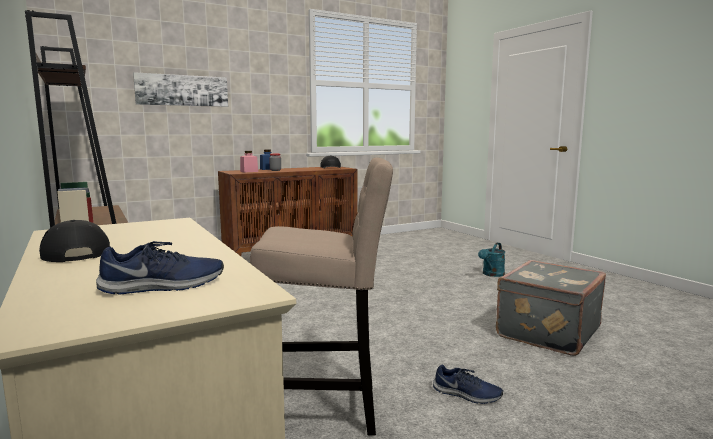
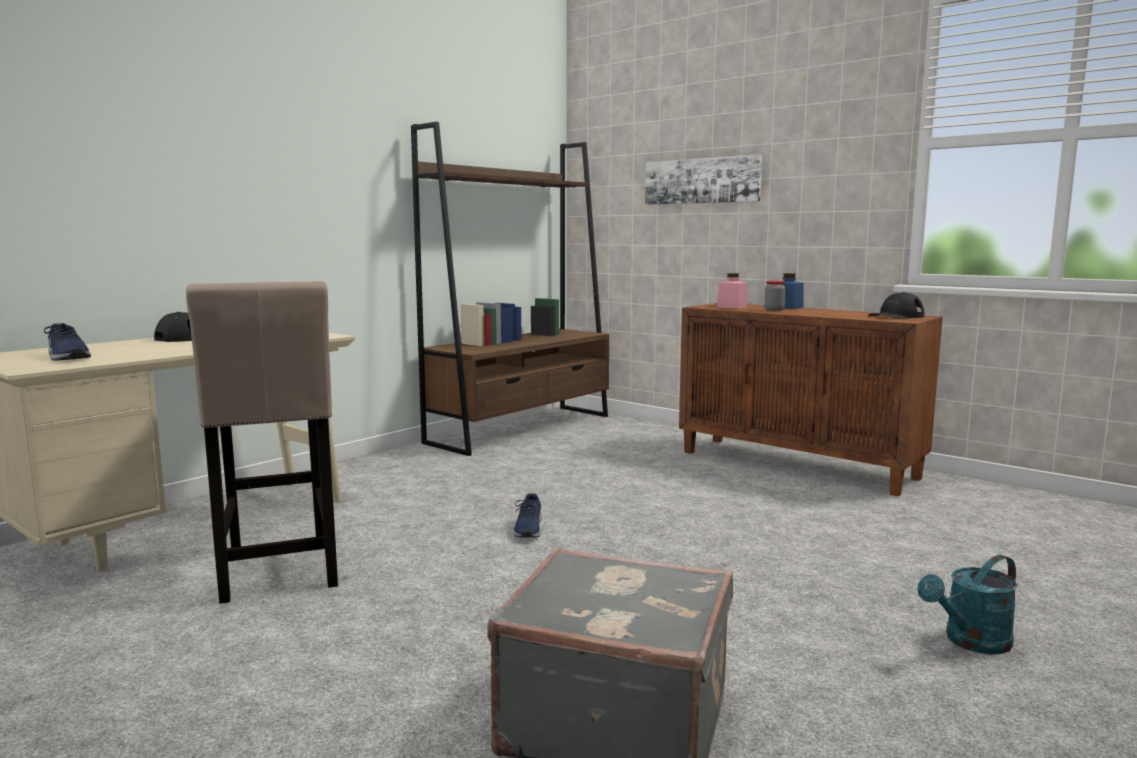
camera: 70 degrees right, 0 degrees up
blue shoe [433,365,503,404] -> blue shoe moved to [513,493,542,538]
turquoise watering can [478,243,505,277] -> turquoise watering can turned 45 degrees counterclockwise [917,555,1018,655]

